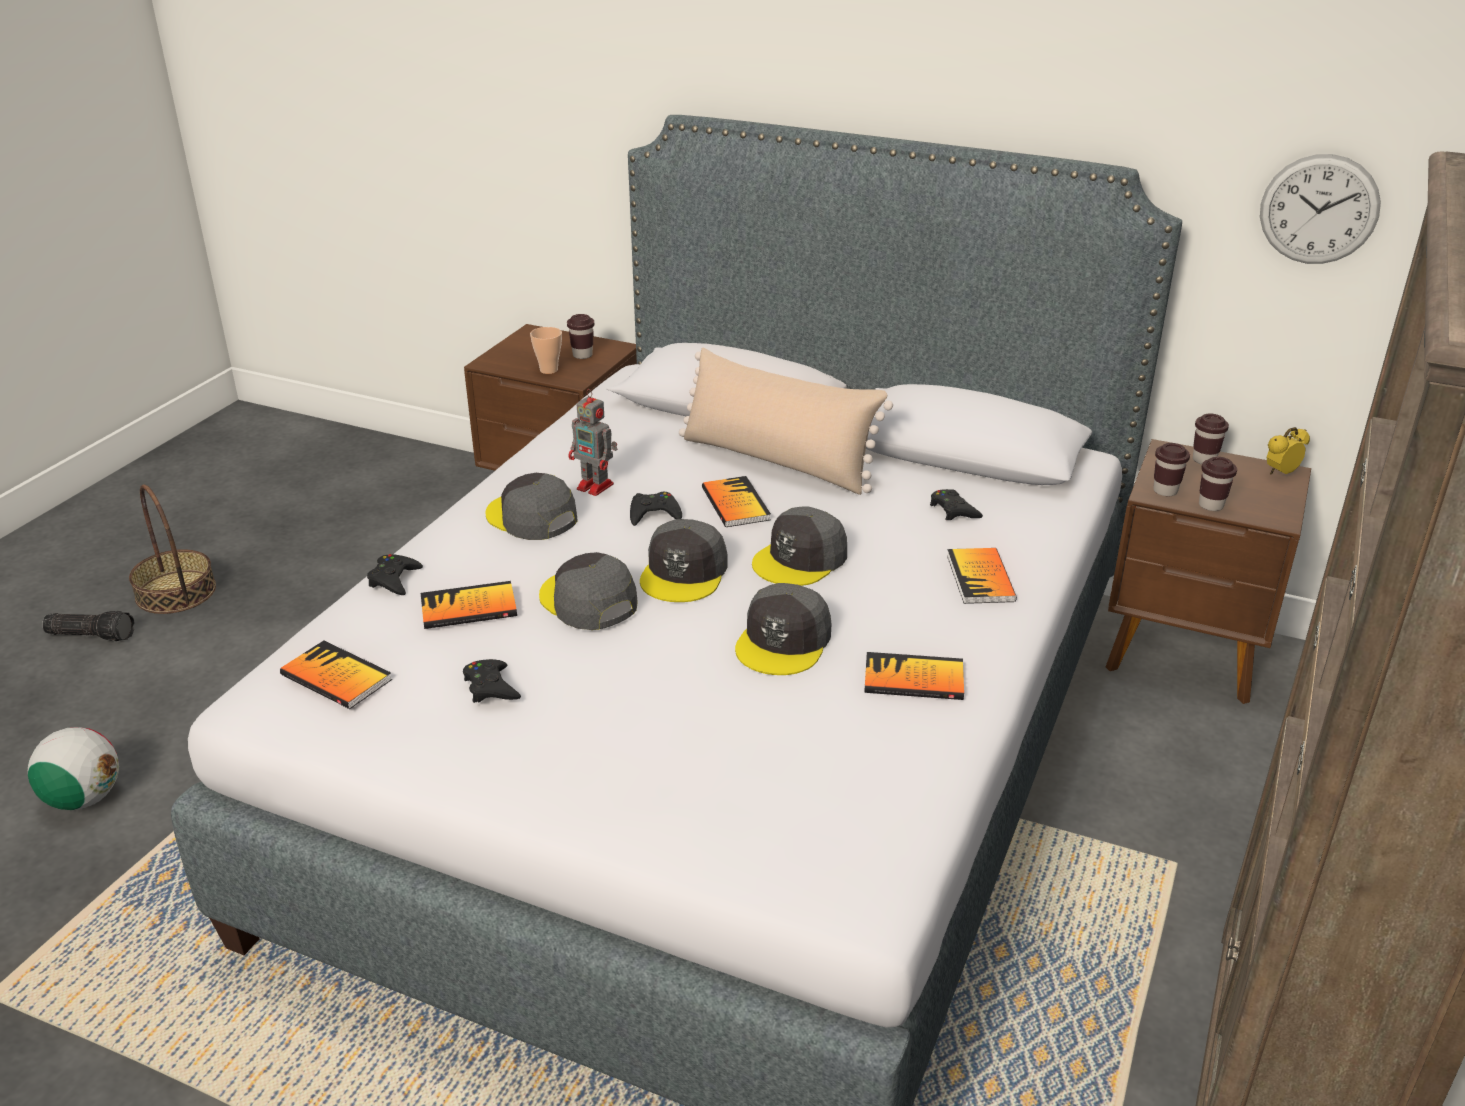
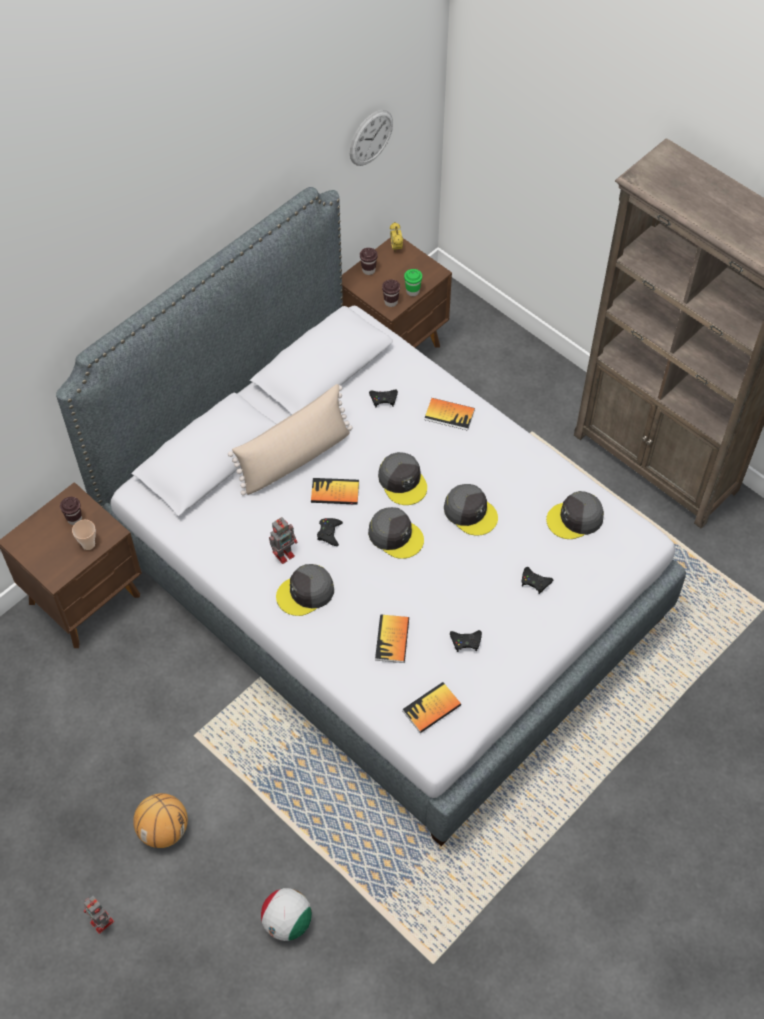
camera: 70 degrees left, 25 degrees up
flashlight [42,611,135,641] -> toy robot [84,896,114,934]
basket [129,484,216,614] -> none
black game controller [367,554,423,595] -> black game controller moved to [522,567,553,594]
grey cap [539,552,638,630] -> grey cap moved to [546,491,604,539]
book [864,652,964,700] -> none
brown cup [1199,457,1237,511] -> green cup [404,269,422,296]
none -> basketball [133,793,188,848]

